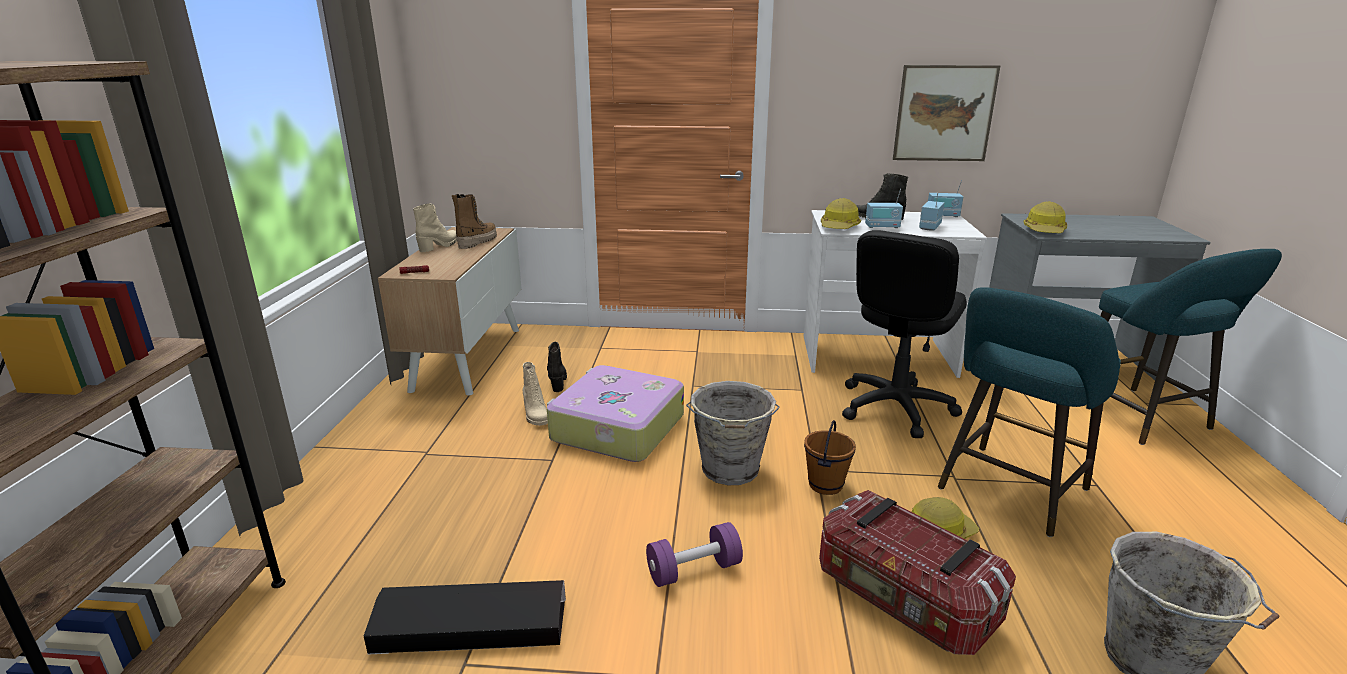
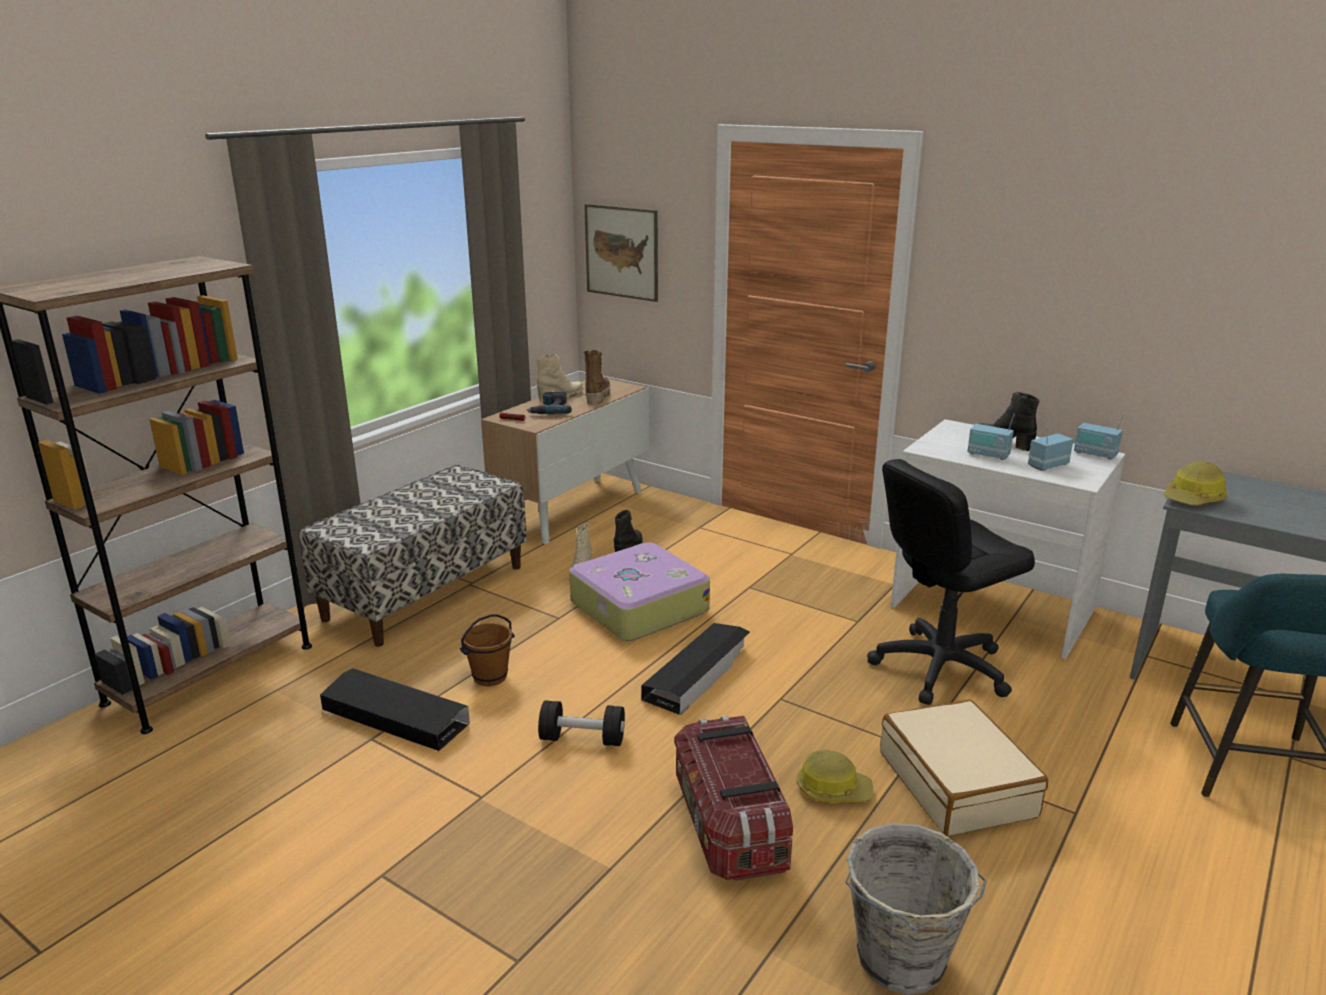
camera: 30 degrees right, 0 degrees up
boot [452,194,497,249] -> boot turned 45 degrees counterclockwise [584,350,610,405]
purple dumbbell [646,522,743,587] -> black dumbbell [538,700,625,746]
grey bucket [686,381,780,485] -> black storage box [641,623,750,715]
brown bucket [804,420,856,495] -> brown bucket moved to [460,614,515,686]
hard hat [821,198,861,229] -> none
picture [893,65,1000,161] -> picture moved to [584,204,658,302]
turquoise stool [938,287,1121,537] -> beige suitcase [880,699,1048,836]
none -> bench [299,465,527,647]
none -> power drill [526,392,572,414]

